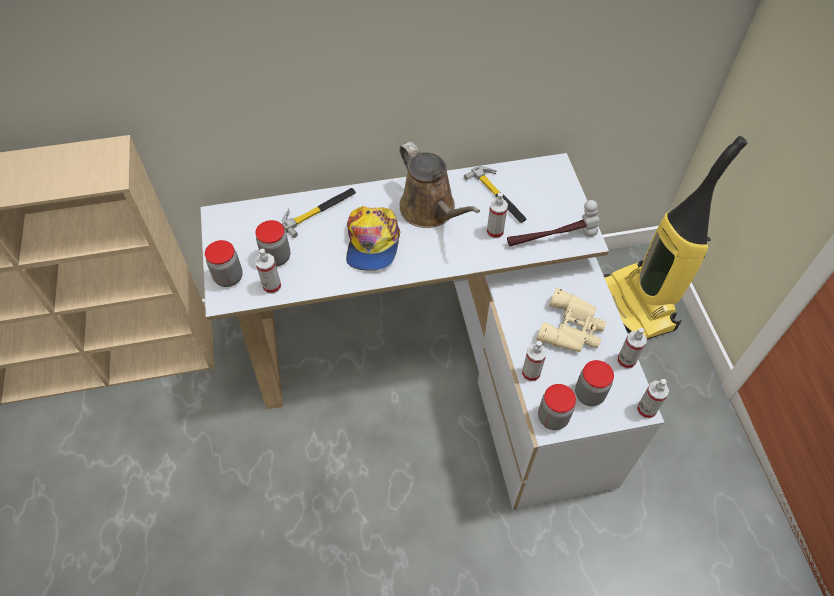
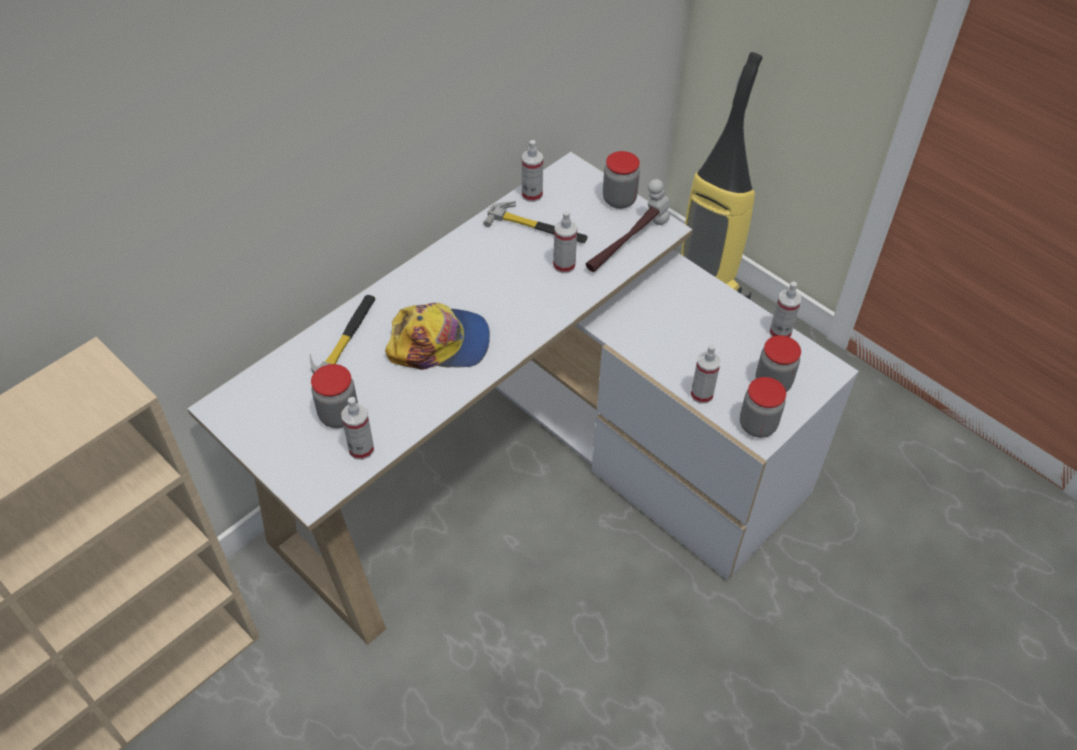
camera: 35 degrees left, 5 degrees down
jar [205,240,243,287] -> jar moved to [603,151,640,209]
cap [346,206,400,271] -> cap turned 60 degrees counterclockwise [385,303,490,370]
brown watering can [400,142,480,228] -> none
beige binoculars [536,288,607,352] -> none
spray bottle [637,379,669,418] -> spray bottle moved to [522,140,543,202]

